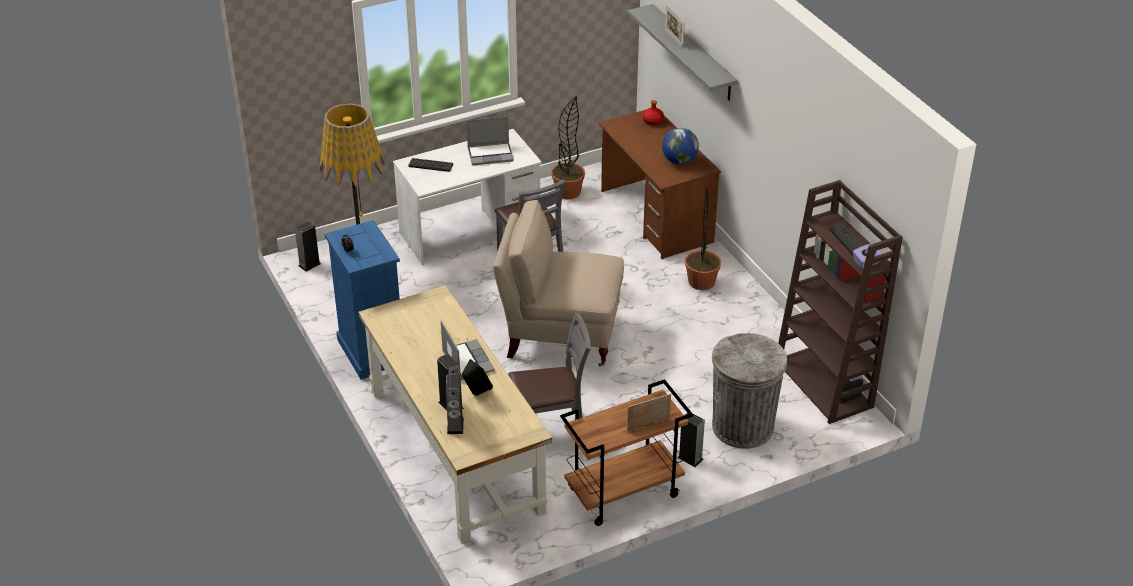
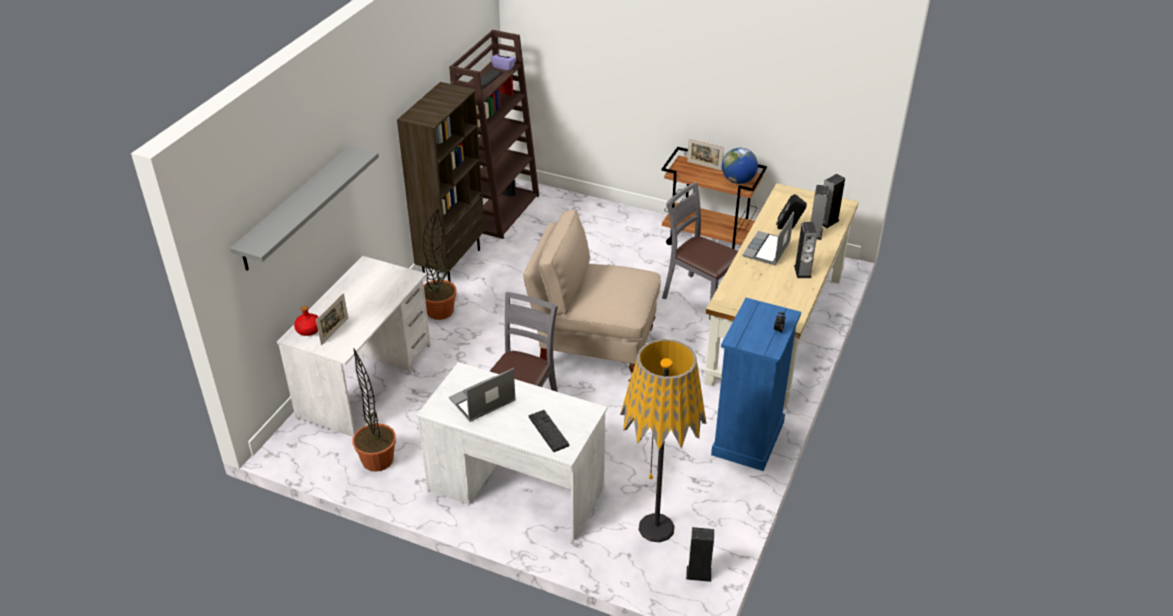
camera: 130 degrees left, 0 degrees up
laptop [466,116,514,165] -> laptop turned 75 degrees counterclockwise [449,368,516,422]
beige chair [493,200,624,366] -> beige chair turned 135 degrees clockwise [523,210,661,382]
brown desk [599,107,721,259] -> white desk [277,256,431,437]
globe [662,128,699,165] -> globe moved to [722,148,758,184]
picture frame [665,5,685,48] -> picture frame moved to [316,293,348,345]
speaker [678,413,705,467] -> speaker moved to [794,222,817,278]
grey trash can [712,333,787,449] -> none
none -> brown bookcase [397,82,485,282]

